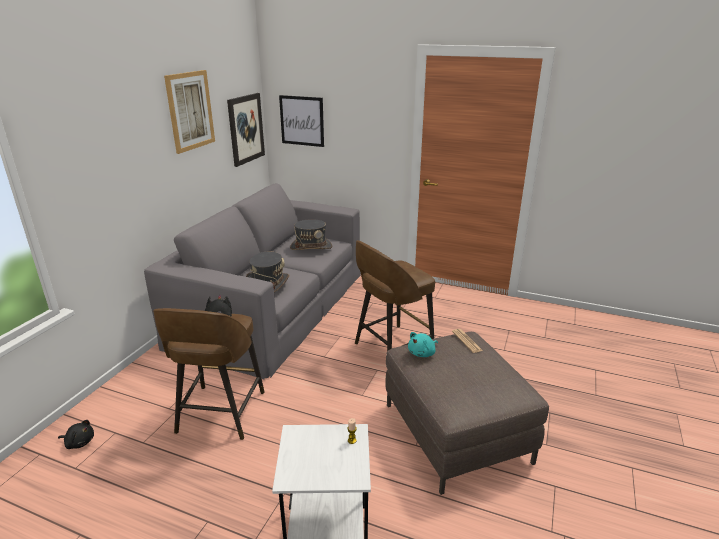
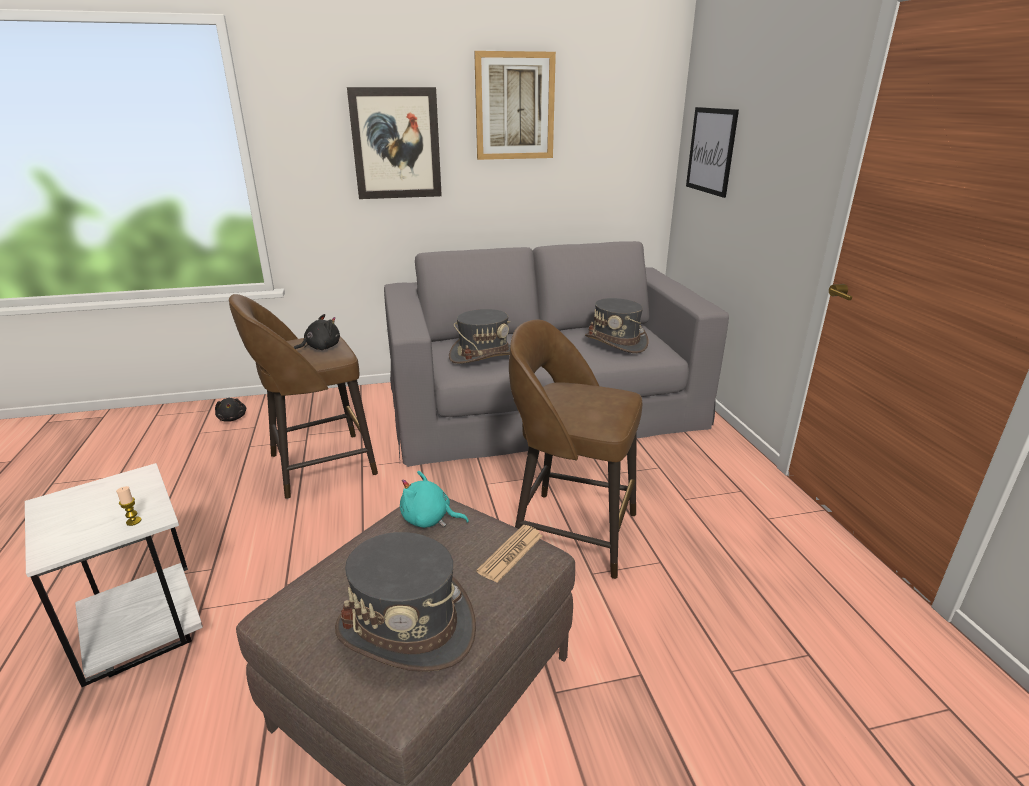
camera: 55 degrees right, 0 degrees up
picture [227,93,265,167] -> picture moved to [347,87,442,199]
none -> grey hat [335,532,476,672]

